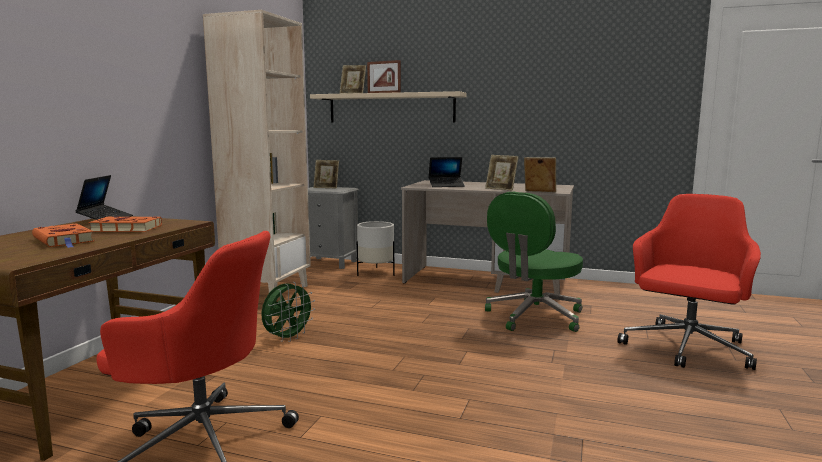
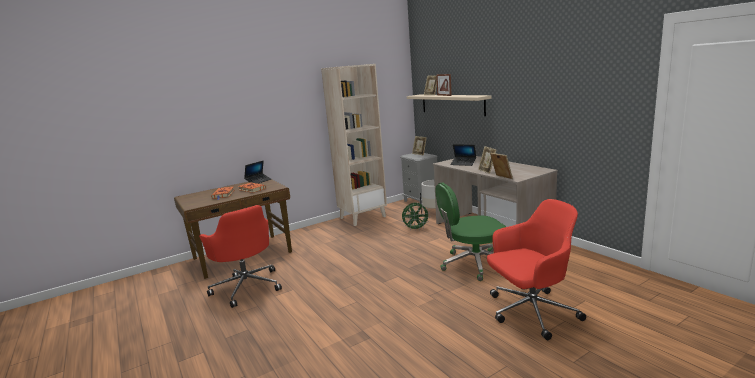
camera: 40 degrees right, 5 degrees up
green fan [261,282,315,342] -> green fan moved to [402,202,430,231]

